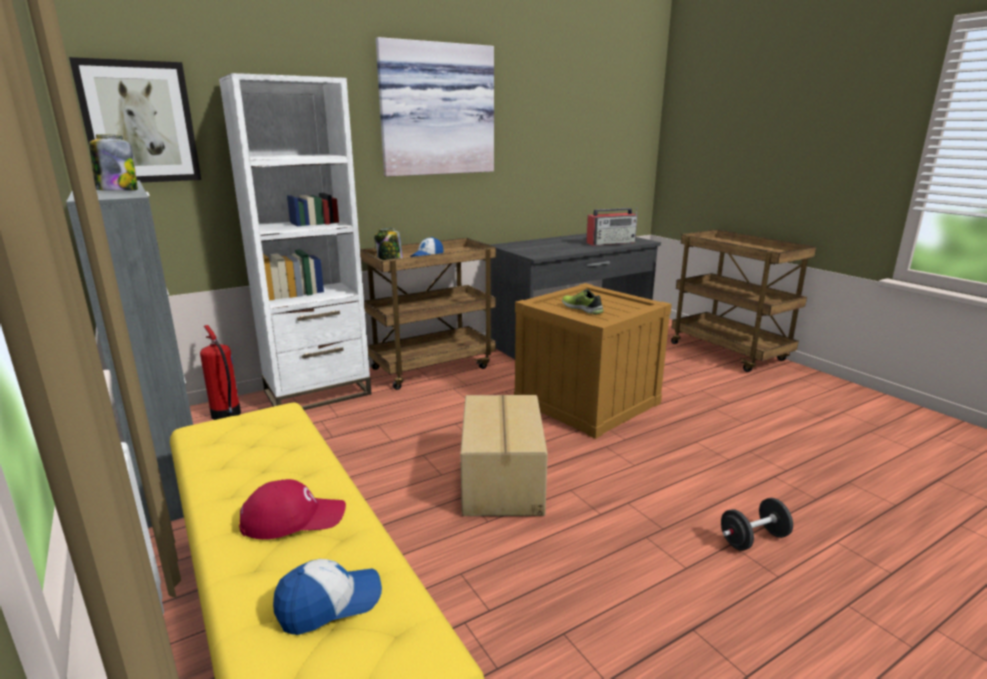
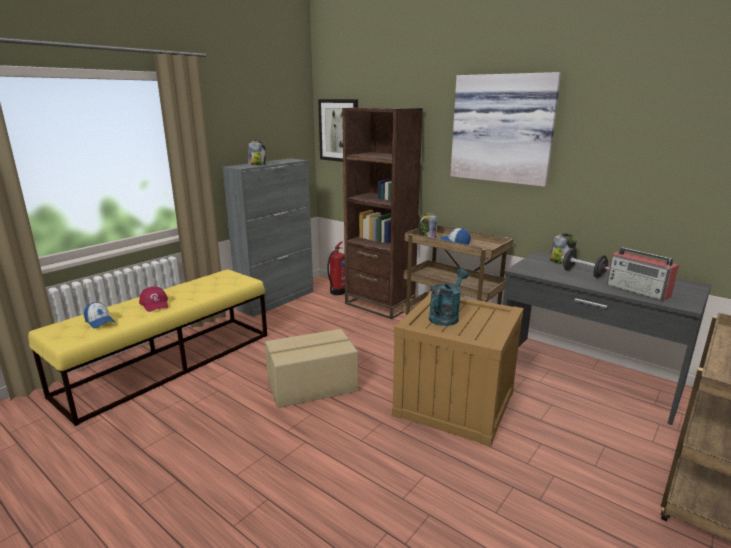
camera: 70 degrees right, 0 degrees up
white bookcase [219,73,372,410] -> brown bookcase [342,107,423,319]
shoe [562,289,603,315] -> turquoise watering can [429,269,469,326]
black dumbbell [721,498,793,551] -> black dumbbell moved to [561,248,609,278]
none -> jar [550,233,577,264]

